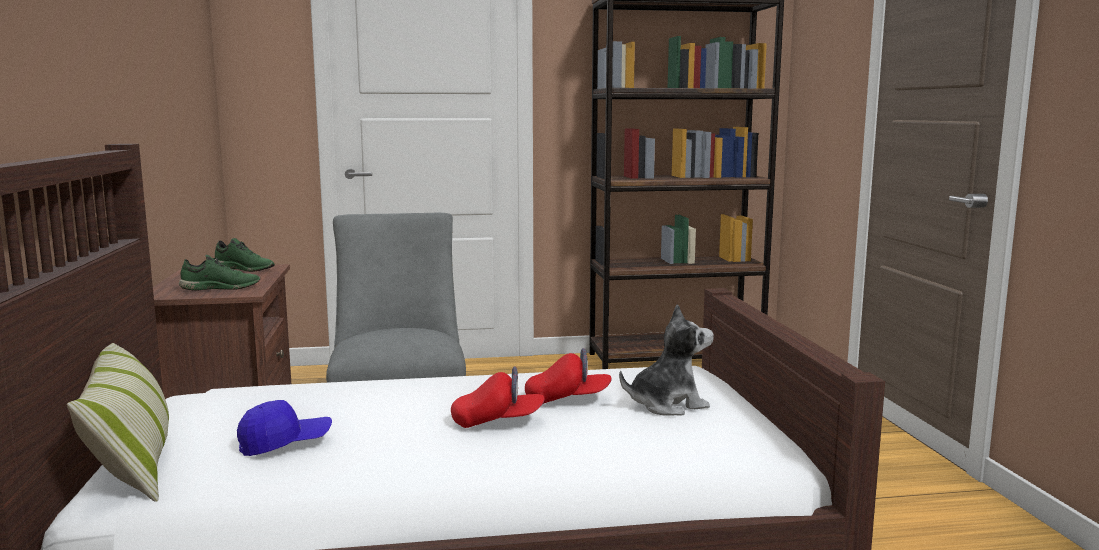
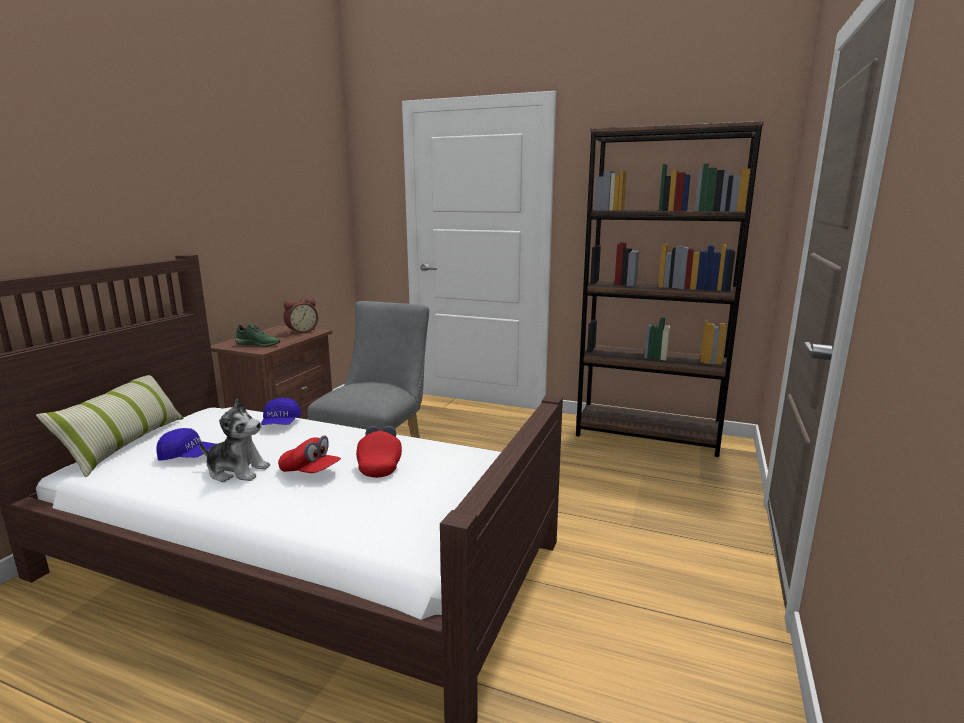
camera: 30 degrees right, 5 degrees up
green shoe [215,238,275,272] -> alarm clock [283,298,318,334]
red cap [525,348,612,404] -> red cap turned 120 degrees counterclockwise [356,426,402,478]
plush toy [619,304,713,415] -> plush toy moved to [198,399,270,482]
none -> blue cap [261,398,302,425]

